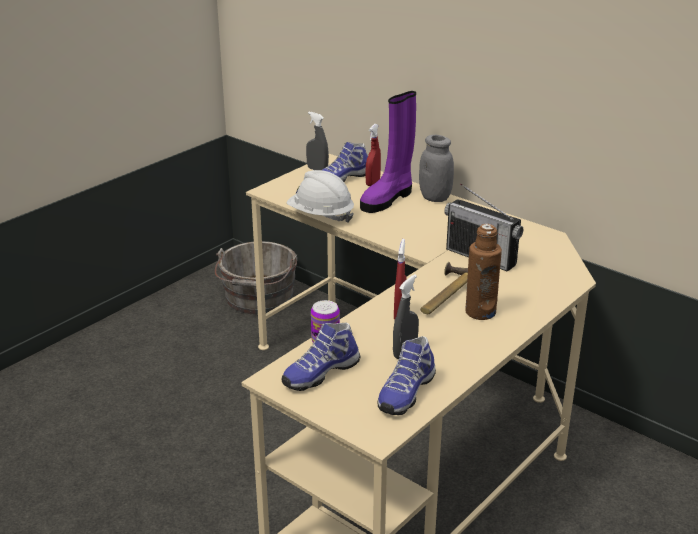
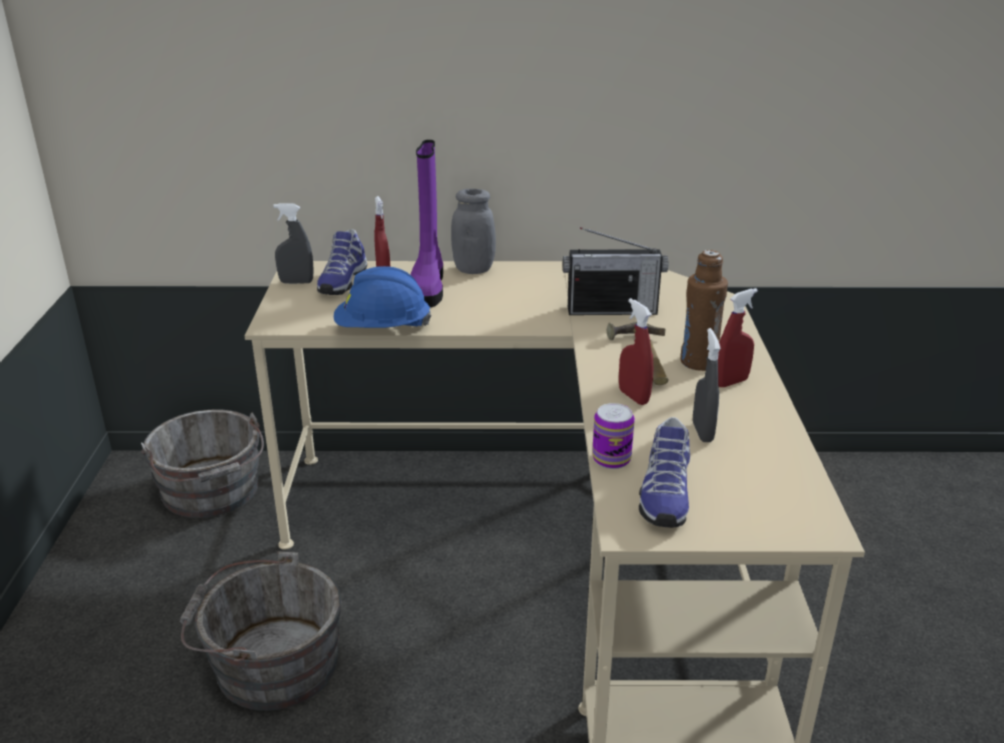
camera: 40 degrees left, 0 degrees up
white hard hat [287,170,354,223] -> blue hard hat [334,266,432,328]
shoe [378,336,436,415] -> none
none -> grey bucket [180,551,342,711]
none -> red spray bottle [718,288,758,387]

